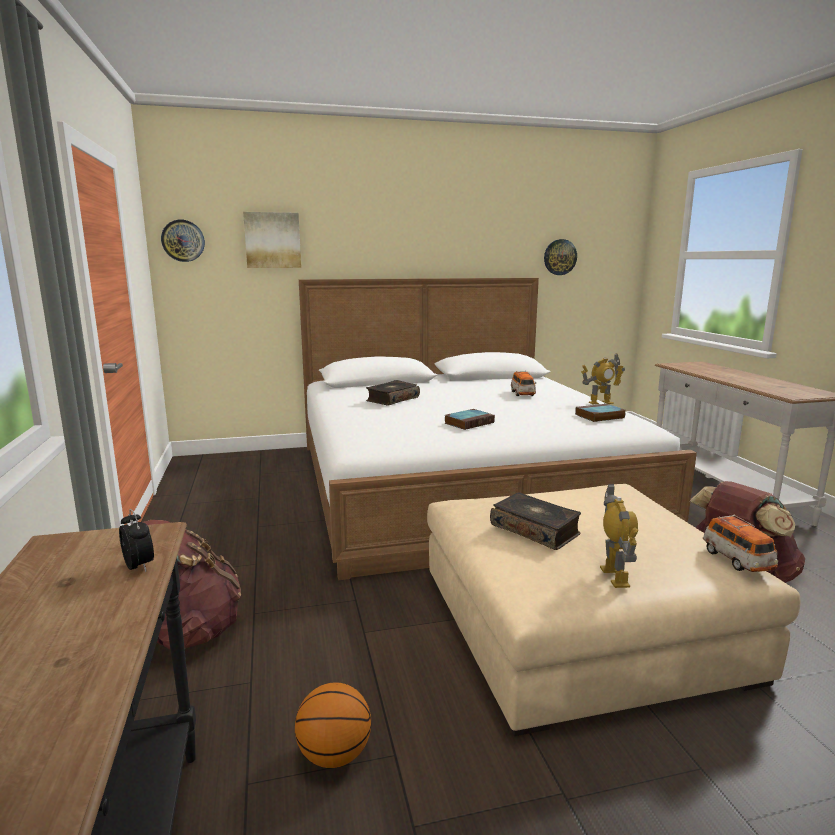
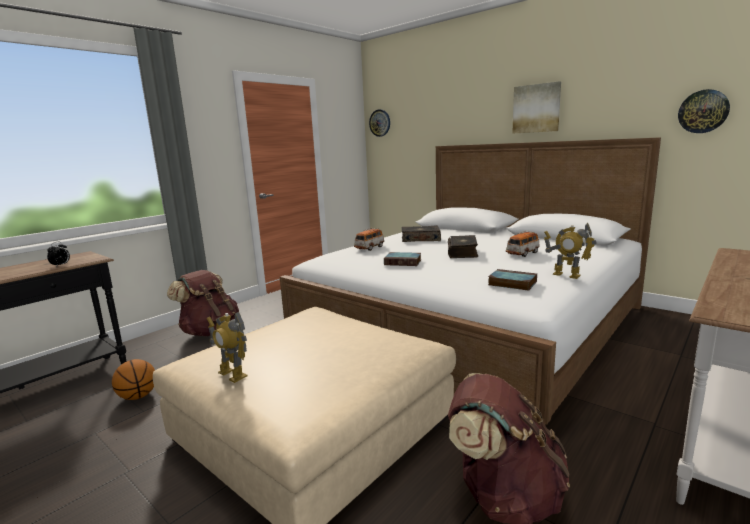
camera: 55 degrees right, 0 degrees up
picture [243,212,301,268] -> picture moved to [512,81,561,134]
book [490,492,581,550] -> book moved to [448,235,478,258]
toy robot [600,483,638,588] -> toy robot turned 75 degrees clockwise [207,312,248,383]
toy car [703,515,778,572] -> toy car moved to [354,228,384,251]

